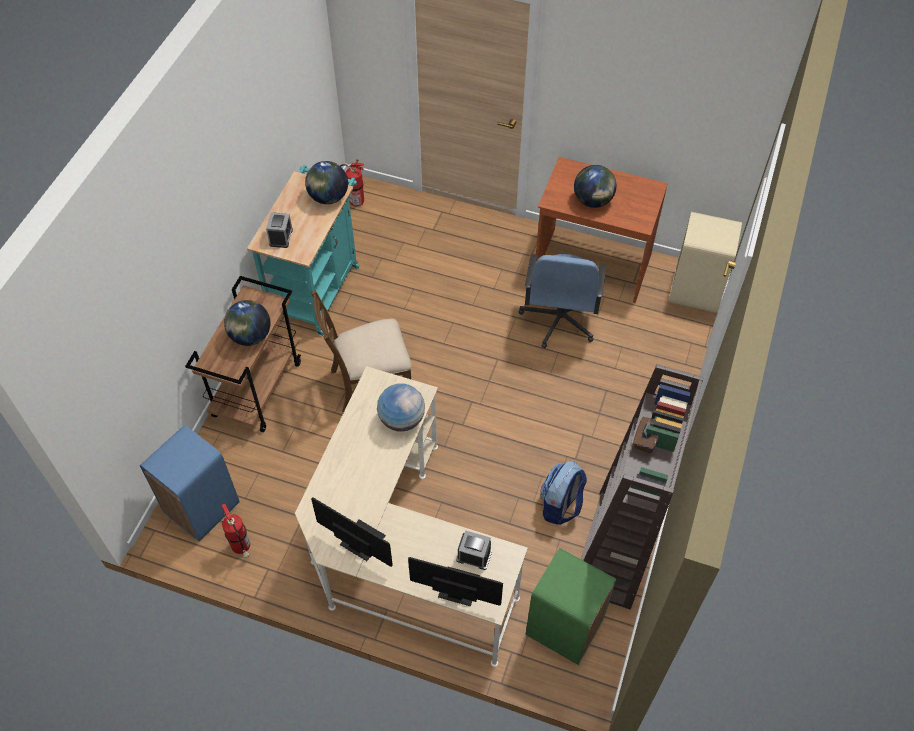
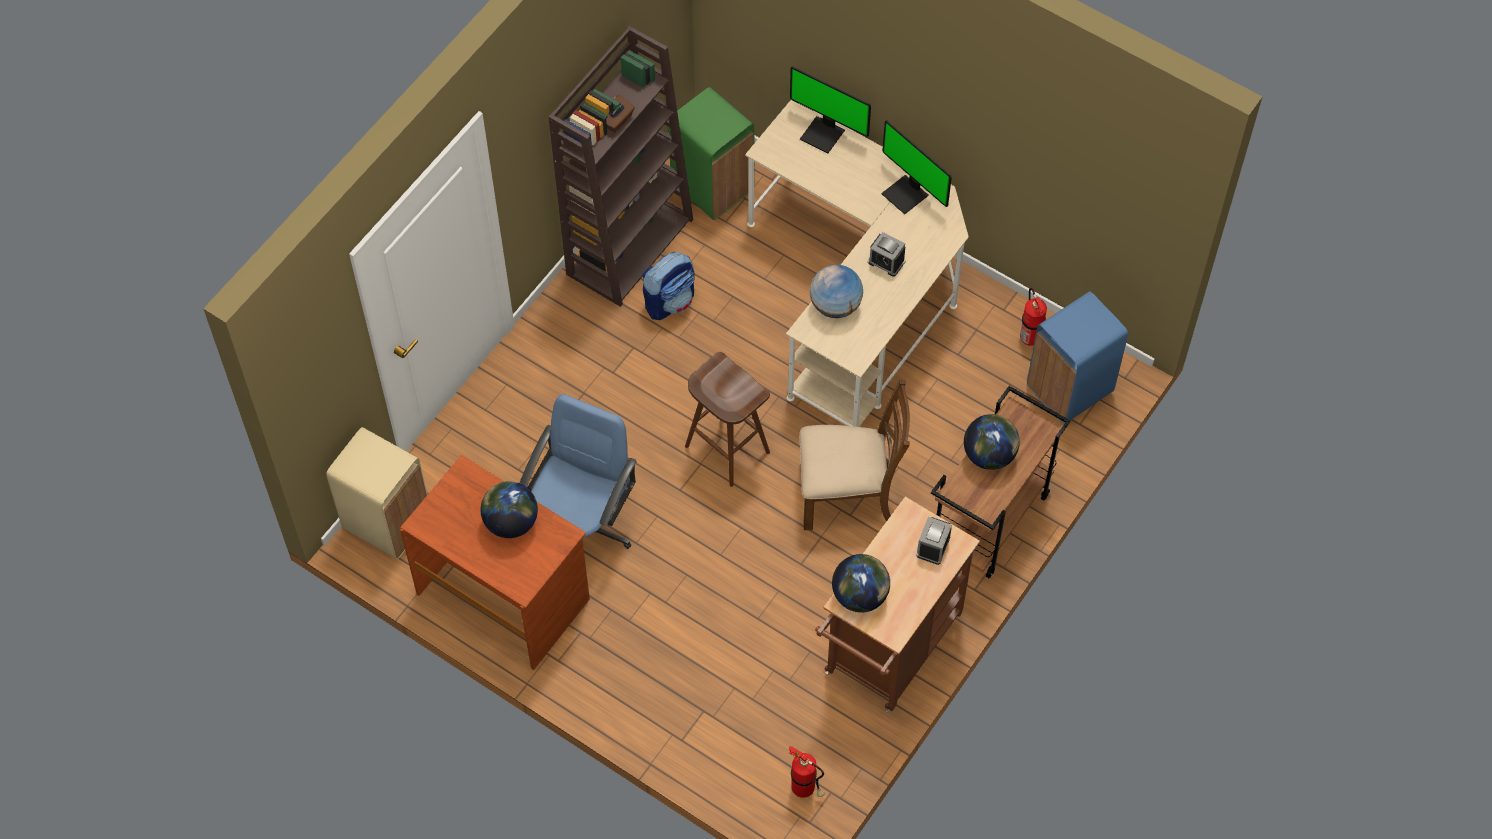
camera: 165 degrees left, 5 degrees up
turquoise cart [247,165,359,336] -> brown cart [815,497,980,712]
alarm clock [456,530,492,570] -> alarm clock moved to [868,232,906,277]
none -> brown stool [685,352,770,487]

